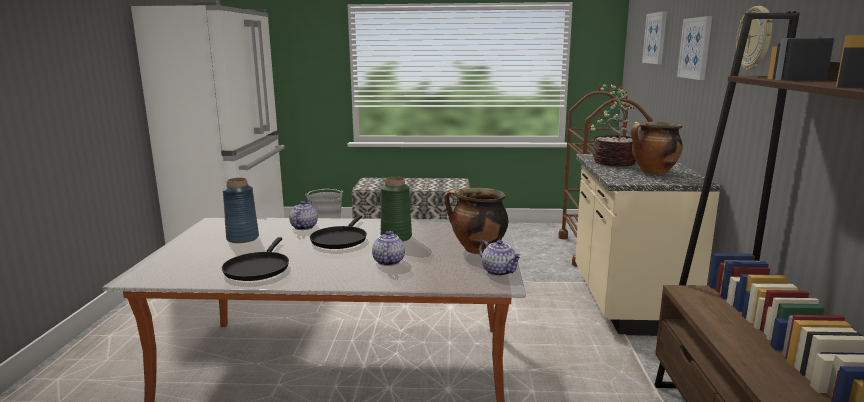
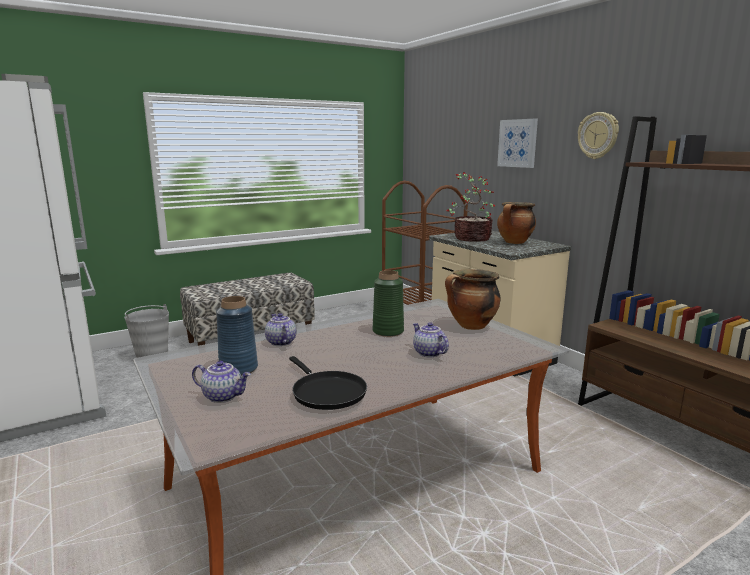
camera: 35 degrees left, 0 degrees up
black frying pan [310,215,367,249] -> none
teapot [479,240,522,276] -> teapot moved to [192,361,251,403]
picture [642,11,667,64] -> none

